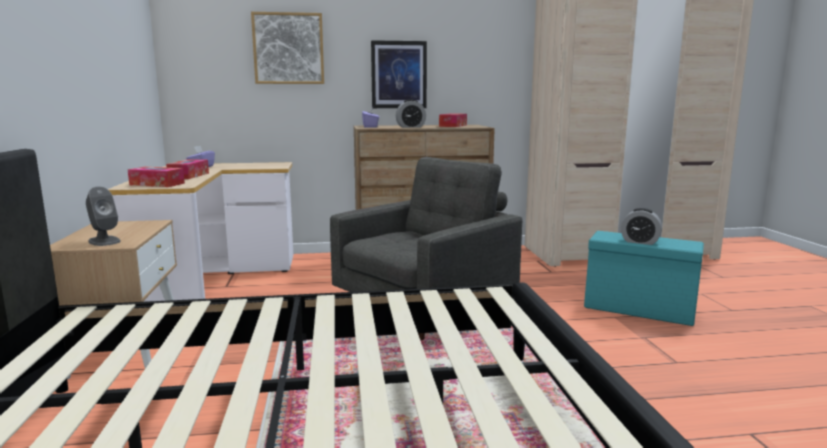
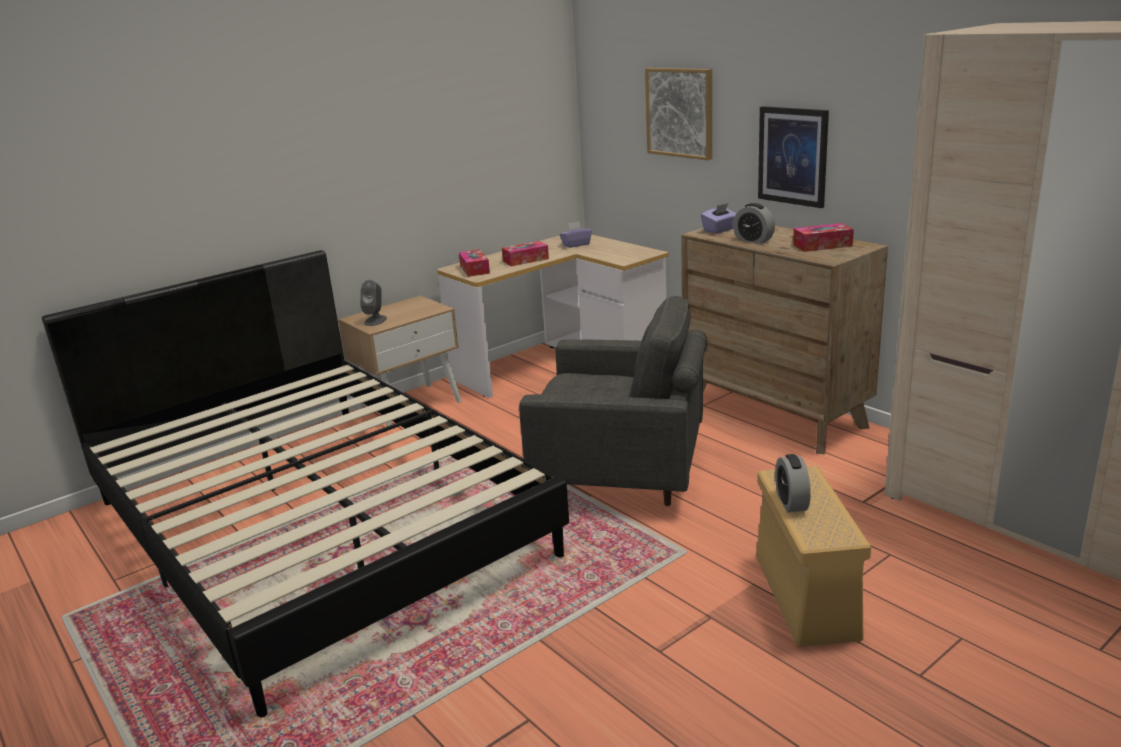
camera: 60 degrees right, 10 degrees up
turquoise storage box [584,231,704,326] -> beige storage box [756,466,871,647]

